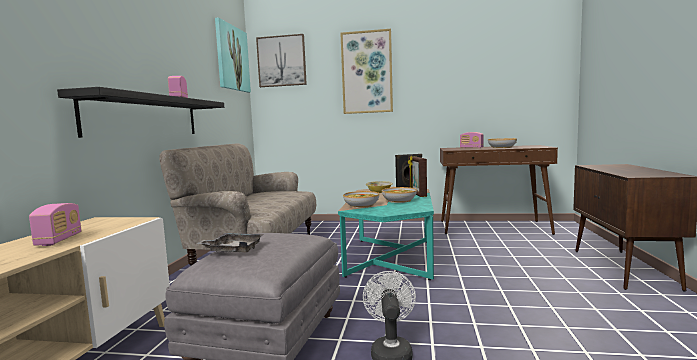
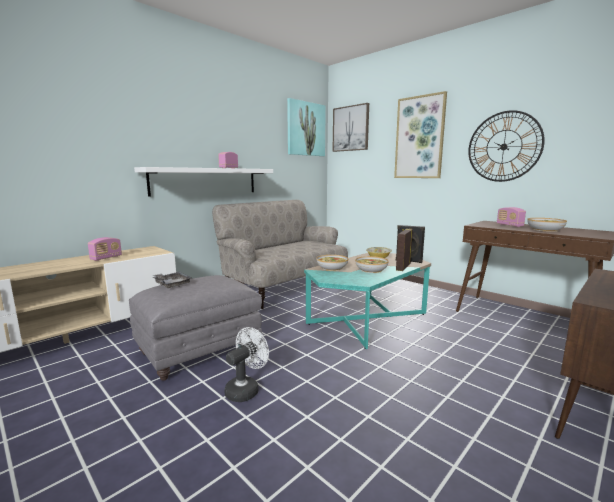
camera: 35 degrees right, 5 degrees up
black shelf [57,87,224,138] -> white shelf [134,167,273,196]
none -> wall clock [468,110,545,182]

